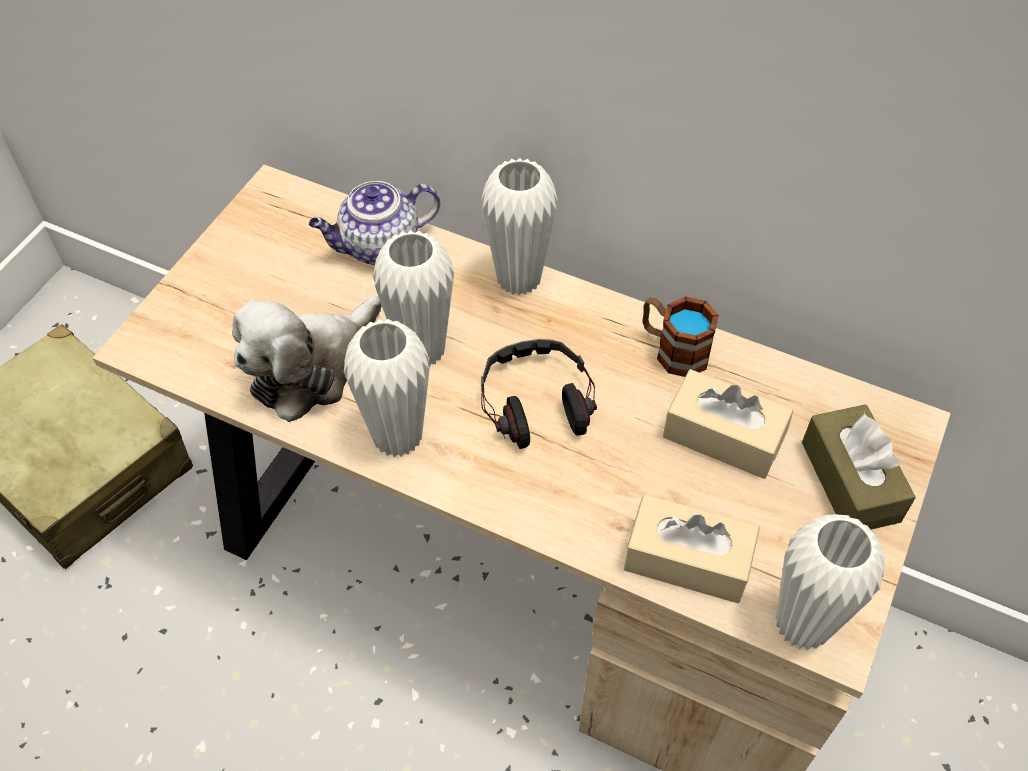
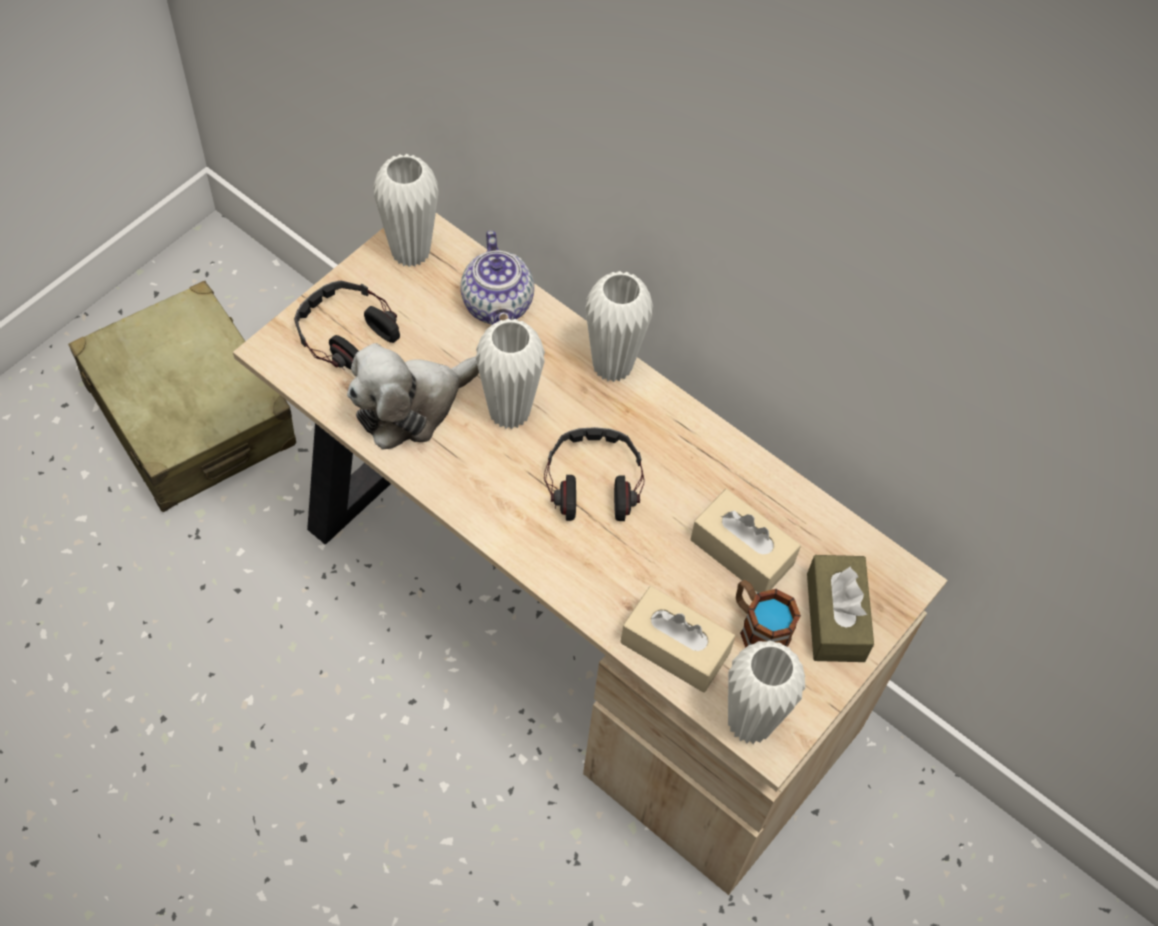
camera: 10 degrees right, 5 degrees up
teapot [309,181,440,265] -> teapot turned 90 degrees counterclockwise [460,231,534,325]
white vase [344,319,430,457] -> white vase moved to [373,154,439,267]
mug [643,297,719,377] -> mug moved to [736,580,801,648]
none -> headphones [294,280,400,370]

